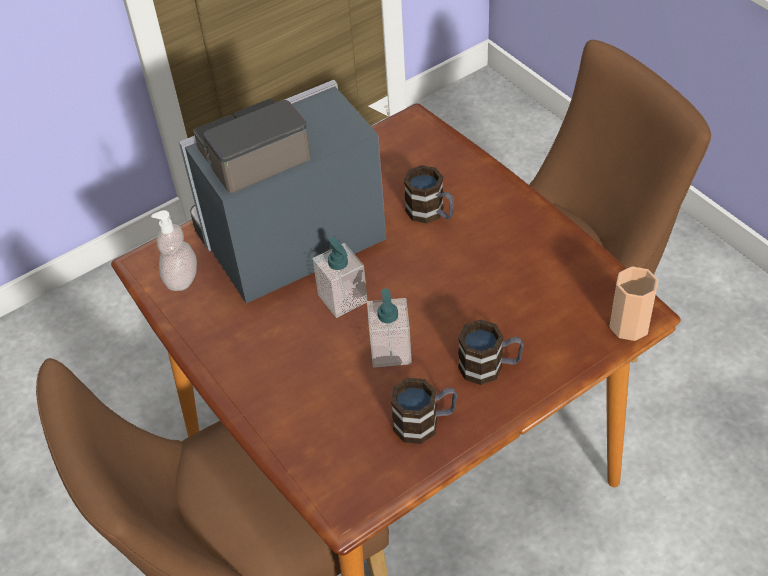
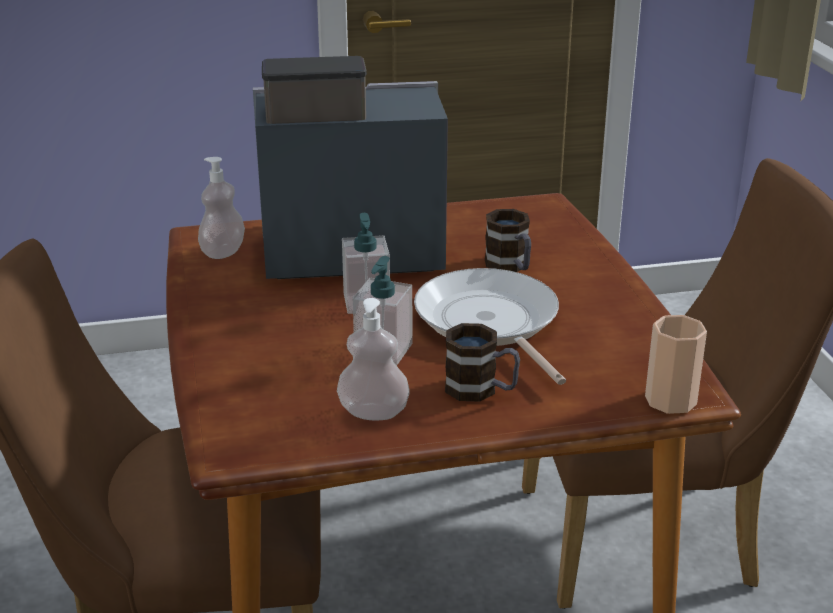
camera: 20 degrees right, 20 degrees down
mug [391,378,457,444] -> soap dispenser [337,298,410,421]
none -> frying pan [414,268,566,385]

